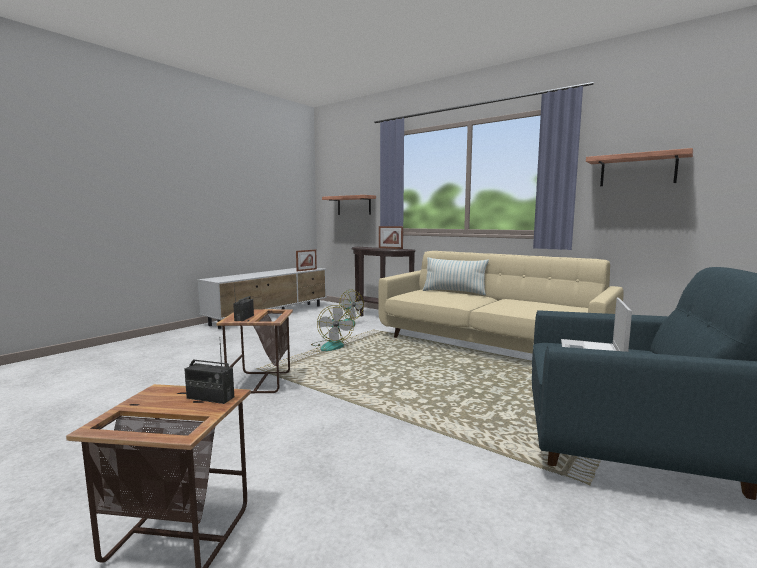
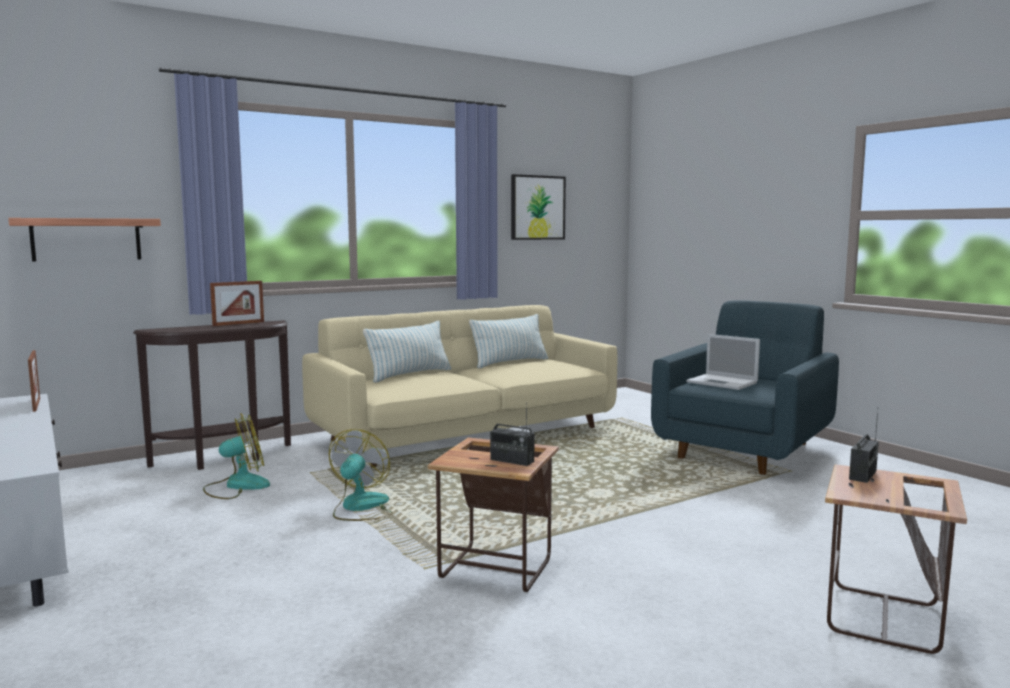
camera: 70 degrees left, 0 degrees up
fan [311,305,354,351] -> fan turned 90 degrees counterclockwise [329,429,393,521]
shelf [586,148,693,186] -> picture [511,174,566,240]
none -> pillow [469,314,548,369]

